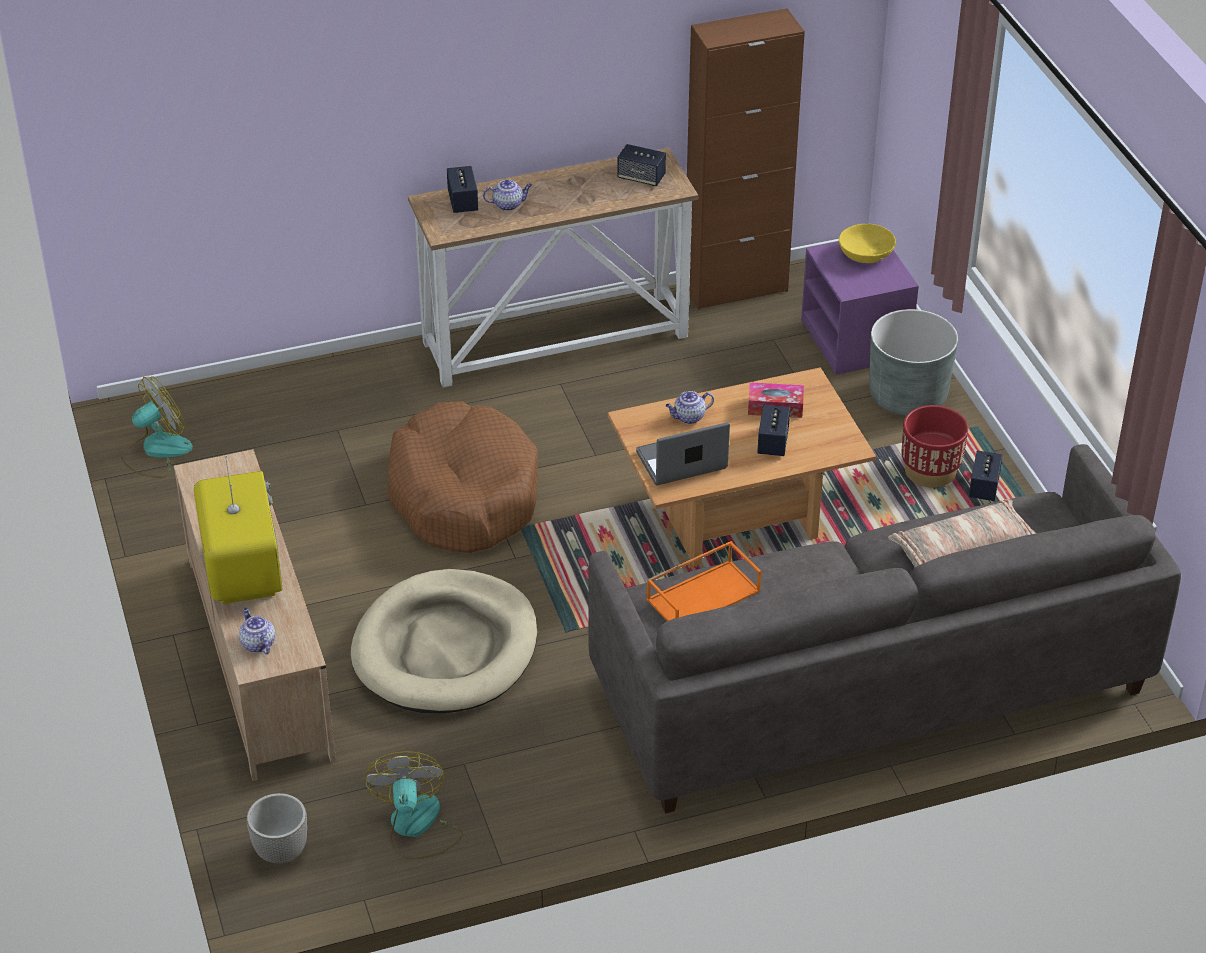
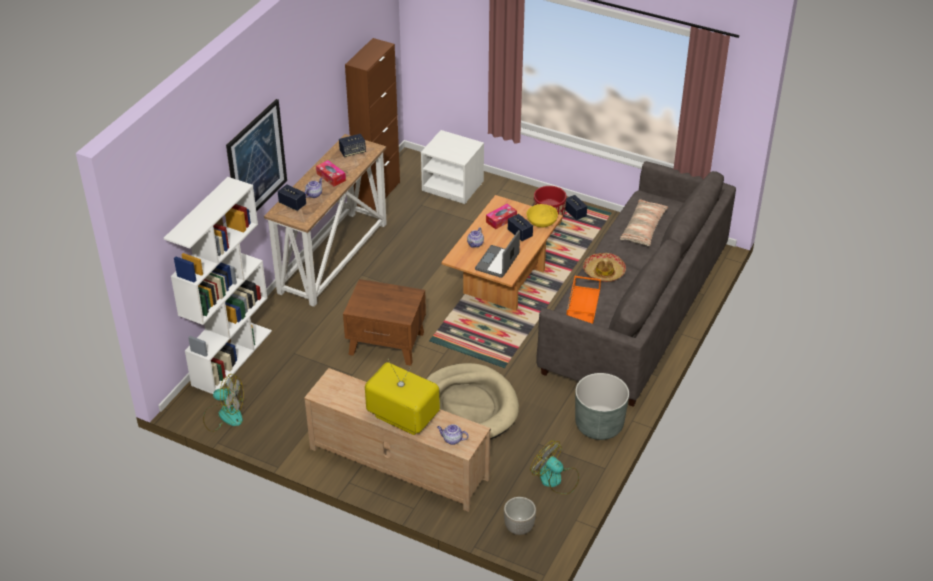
camera: 45 degrees left, 0 degrees up
fan [121,376,193,478] -> fan turned 90 degrees clockwise [203,374,244,432]
brown dog bed [387,401,538,553] -> brown side table [343,279,426,366]
purple nightstand [801,241,919,375] -> white nightstand [421,130,484,204]
yellow bowl [839,224,896,263] -> yellow bowl moved to [527,204,558,228]
grey planter [869,309,958,416] -> grey planter moved to [575,373,629,440]
none -> white bookcase [164,177,272,394]
none -> picture [226,99,287,212]
none -> tissue box [316,160,346,187]
none -> hat [583,253,626,282]

